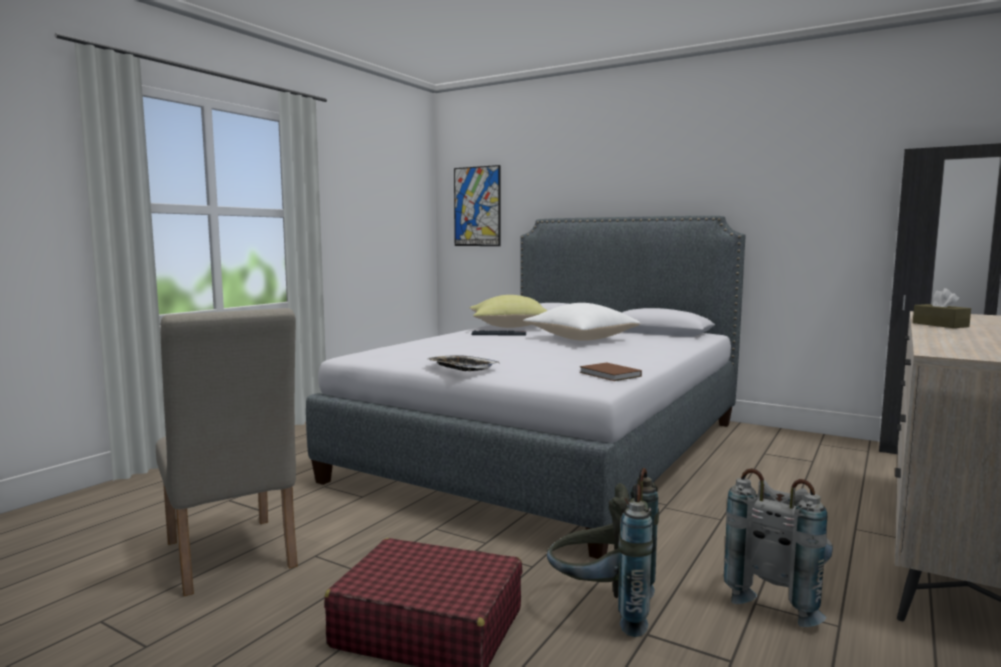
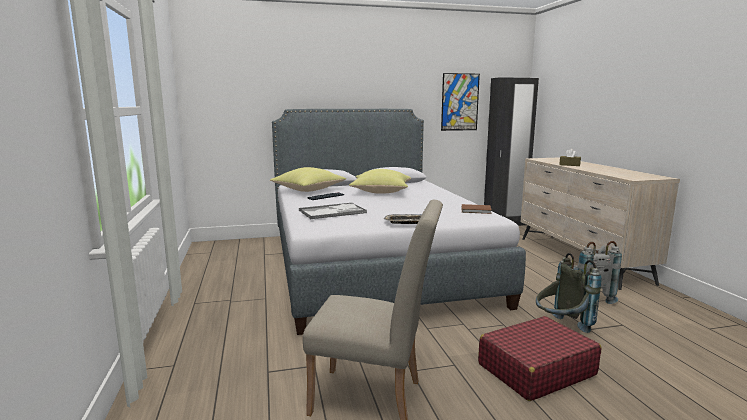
camera: 45 degrees left, 5 degrees up
picture [454,165,500,246] -> picture moved to [441,73,480,131]
white pillow [523,303,640,341] -> yellow pillow [349,169,411,194]
none -> tray [299,203,367,219]

